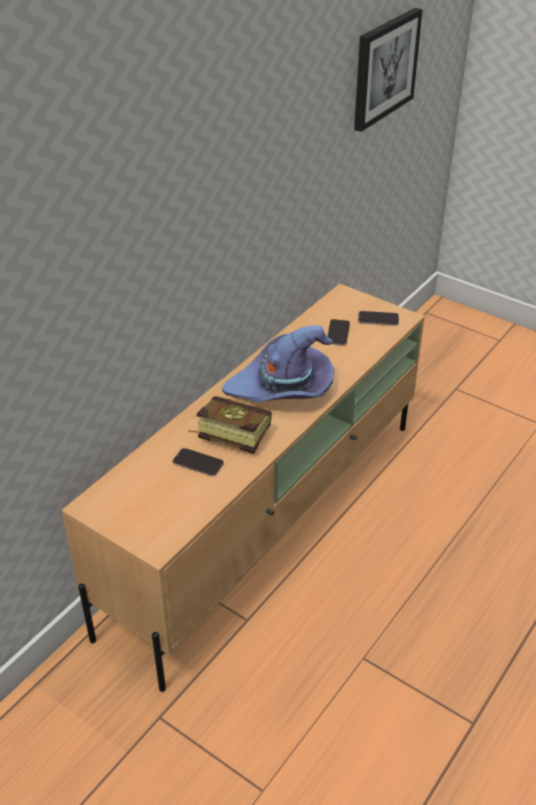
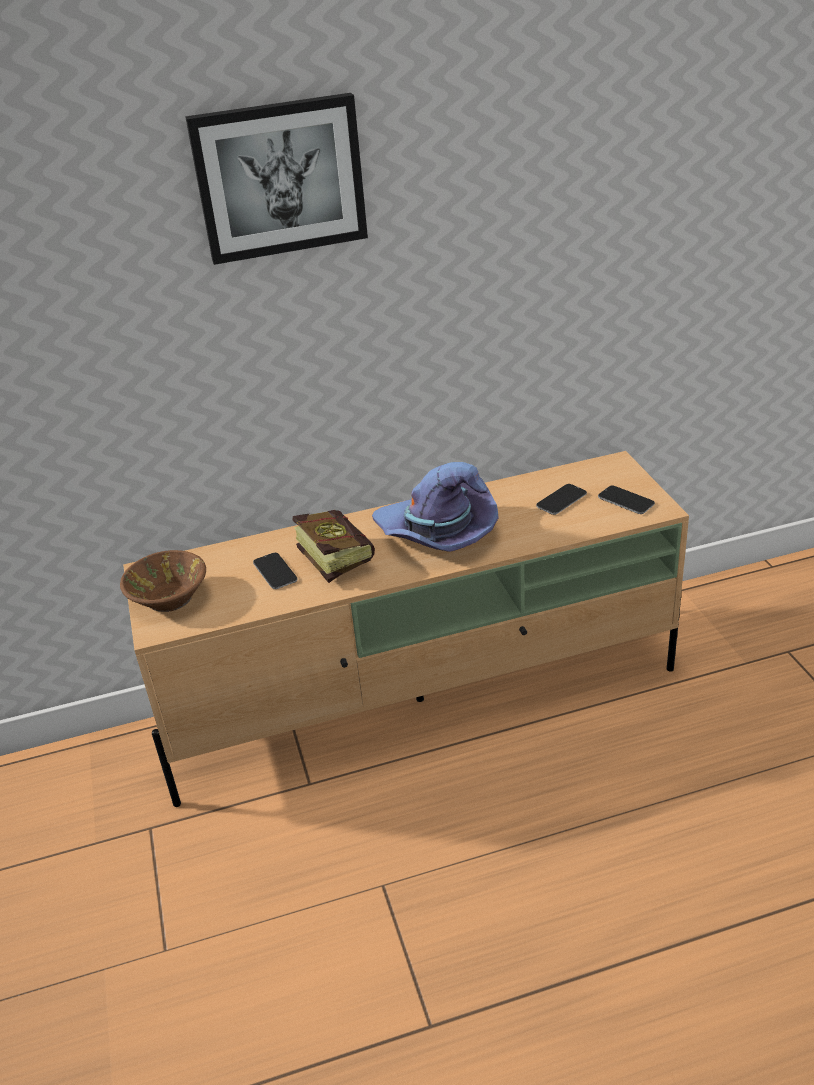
camera: 40 degrees right, 5 degrees down
picture [354,8,423,132] -> picture moved to [185,93,368,265]
none -> brown bowl [120,550,206,612]

